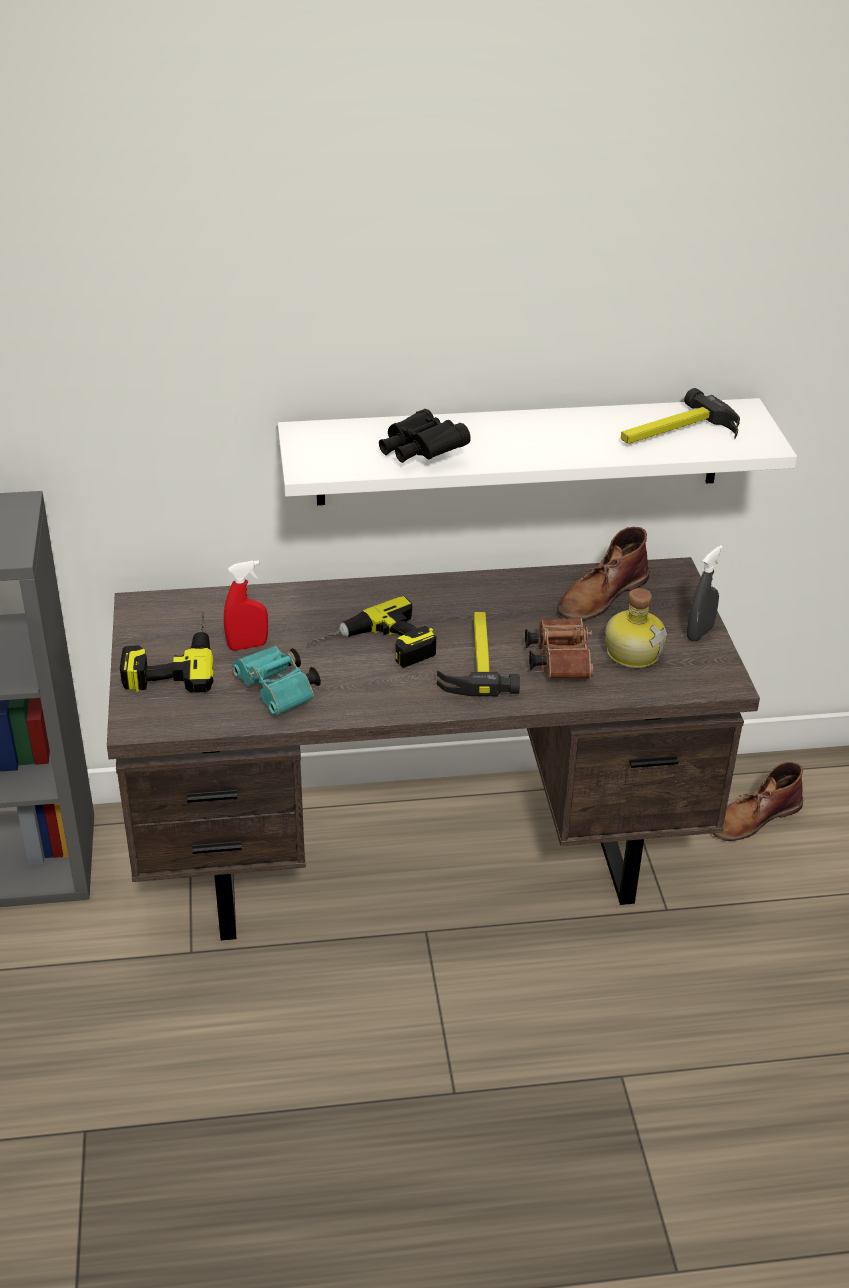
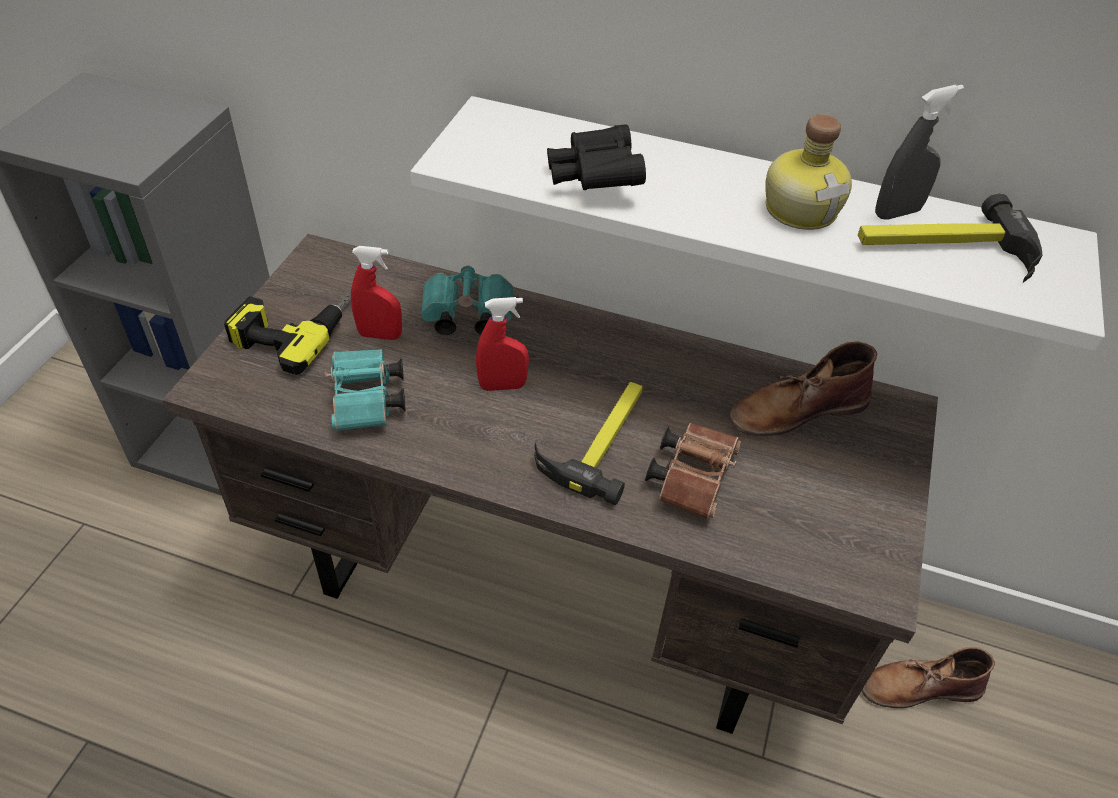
camera: 25 degrees right, 10 degrees up
power drill [307,596,436,668] -> red spray bottle [476,297,529,391]
bottle [605,588,667,668] -> bottle moved to [765,114,852,230]
grey spray bottle [687,545,723,641] -> grey spray bottle moved to [875,85,964,220]
none -> turquoise binoculars [421,265,514,335]

